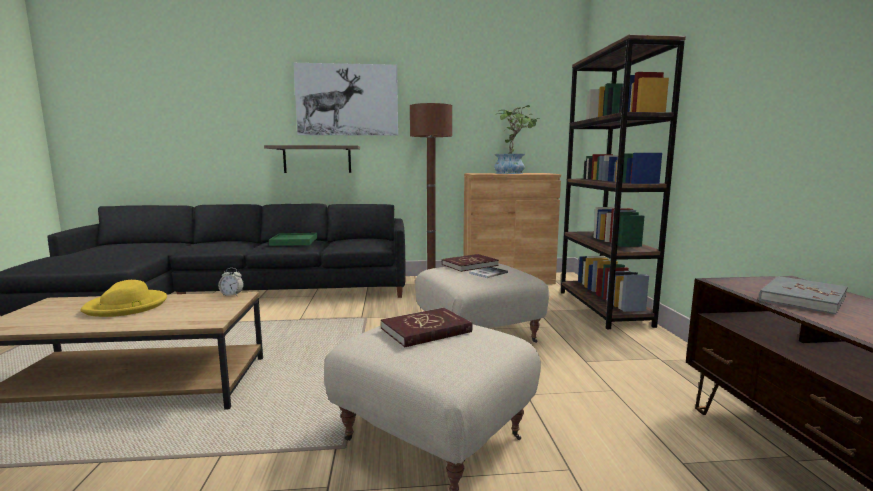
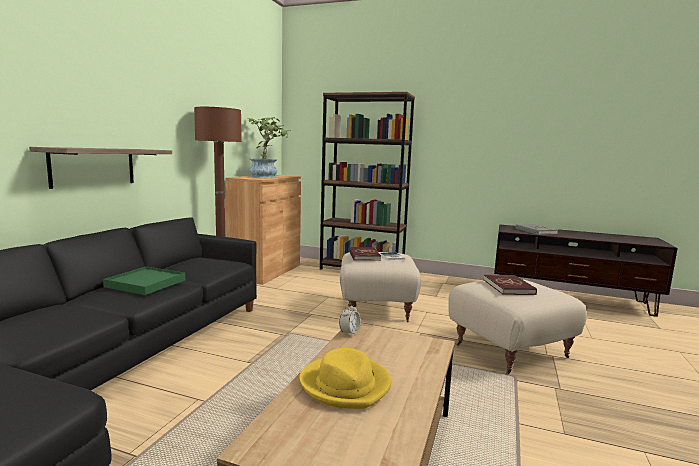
camera: 65 degrees left, 0 degrees up
picture [293,63,398,136] -> none

